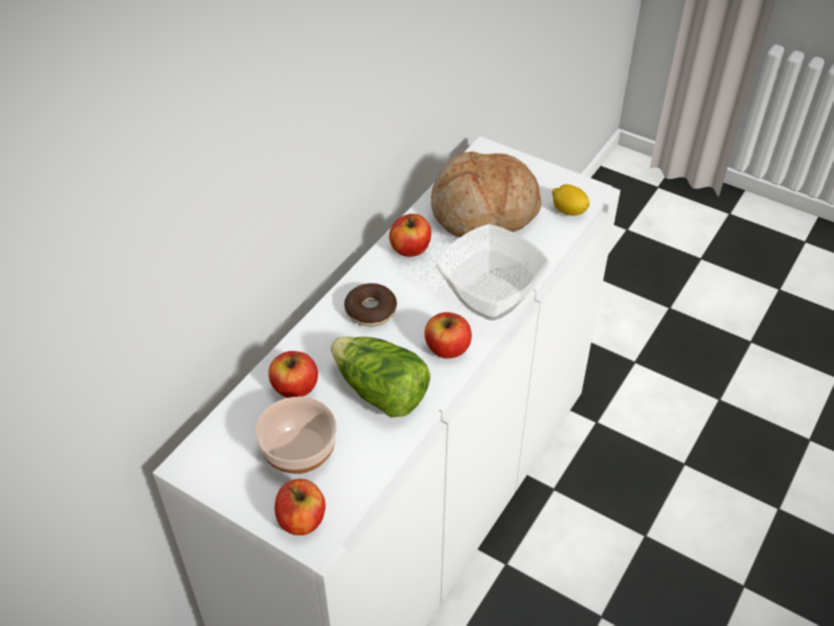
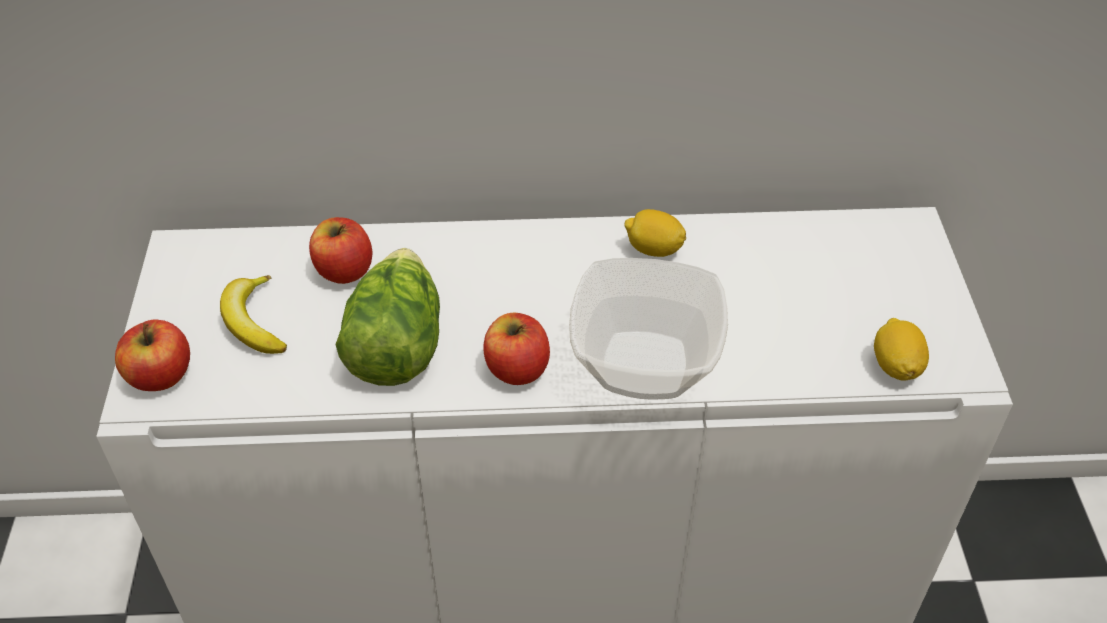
camera: 55 degrees right, 0 degrees up
bowl [255,397,337,474] -> banana [220,275,287,354]
donut [344,283,397,327] -> none
apple [389,214,431,257] -> lemon [624,209,686,257]
bread [431,152,541,237] -> none

